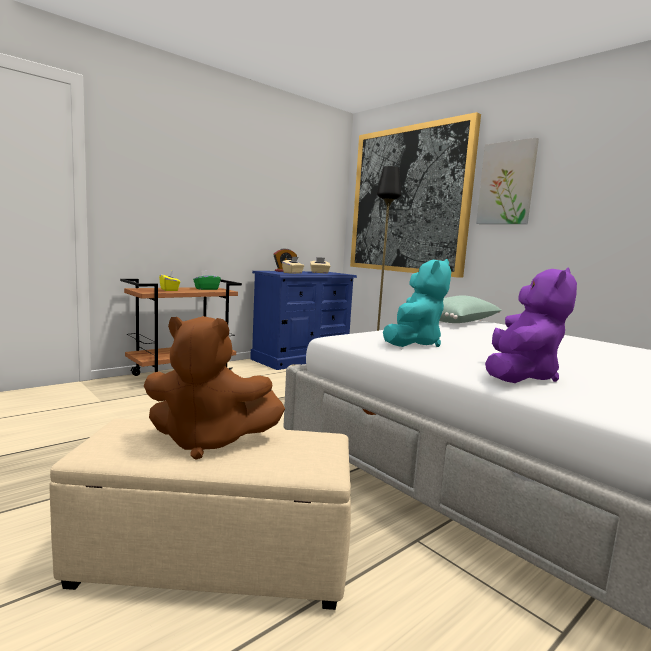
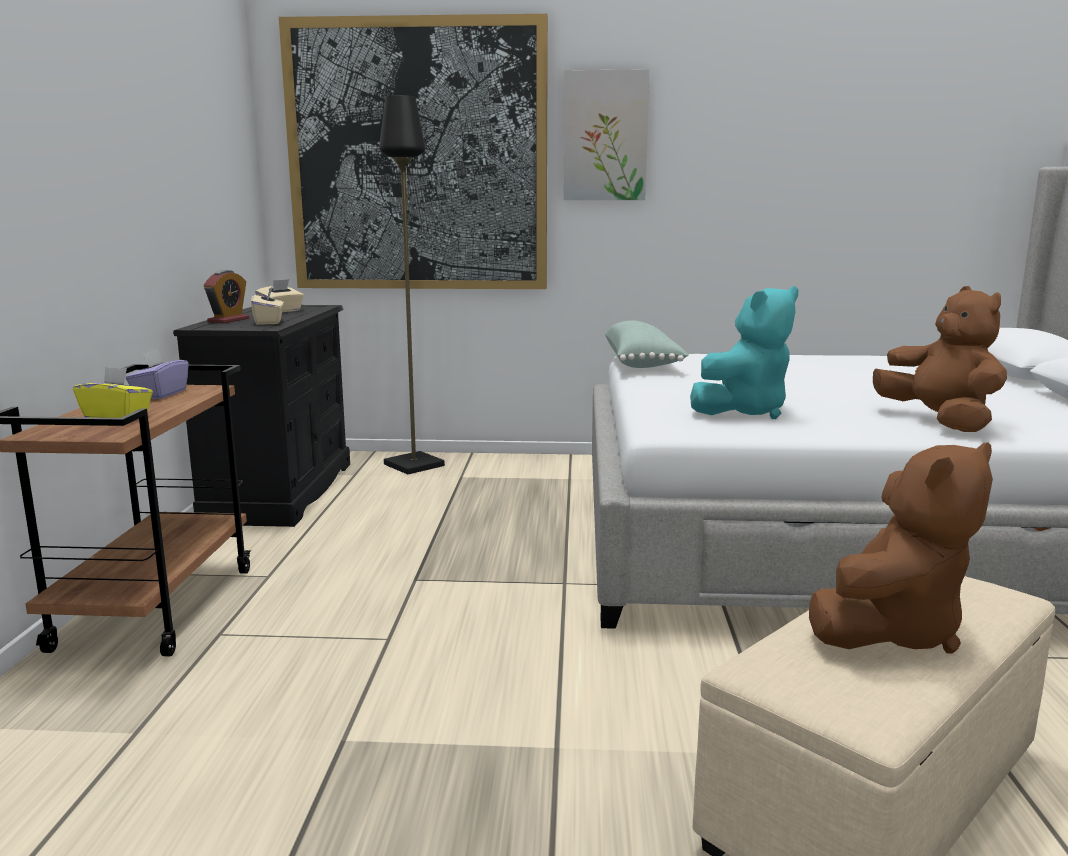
camera: 45 degrees left, 5 degrees up
green tissue box [193,270,221,290] -> purple tissue box [126,349,189,399]
blue dresser [250,271,357,370] -> black dresser [173,305,350,527]
turquoise plush toy [383,259,451,347] -> turquoise plush toy turned 75 degrees clockwise [690,286,798,419]
purple plush toy [485,268,577,383] -> brown plush toy [873,286,1007,432]

